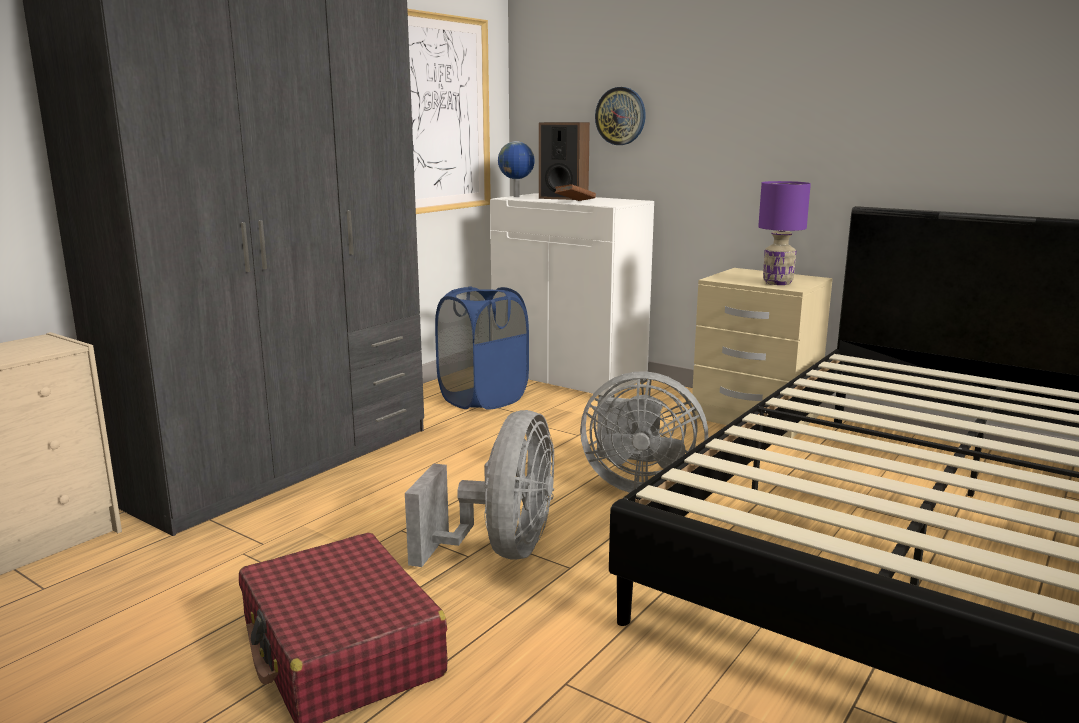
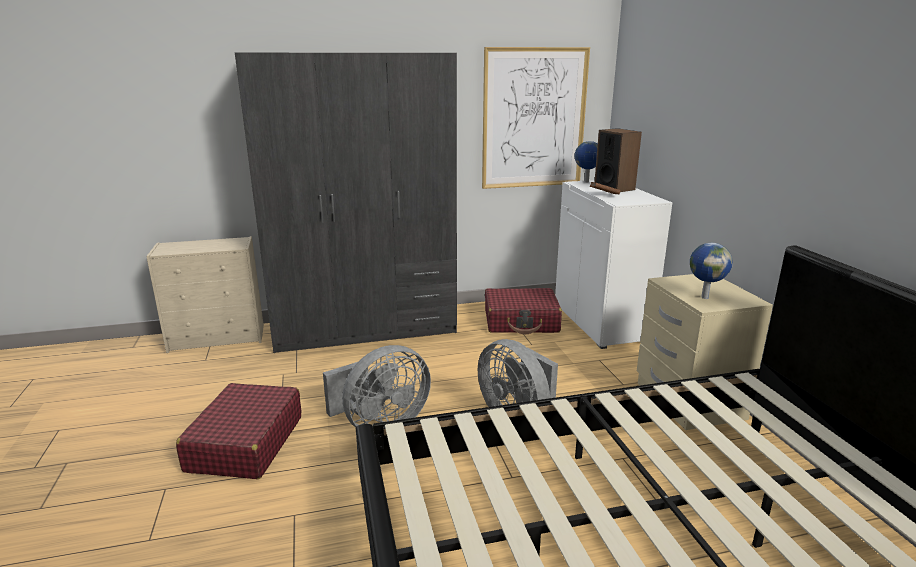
camera: 40 degrees right, 5 degrees up
blue laundry basket [435,287,529,410] -> red suitcase [485,288,562,334]
wall clock [595,87,646,145] -> none
purple table lamp [758,181,811,285] -> globe [690,243,733,299]

